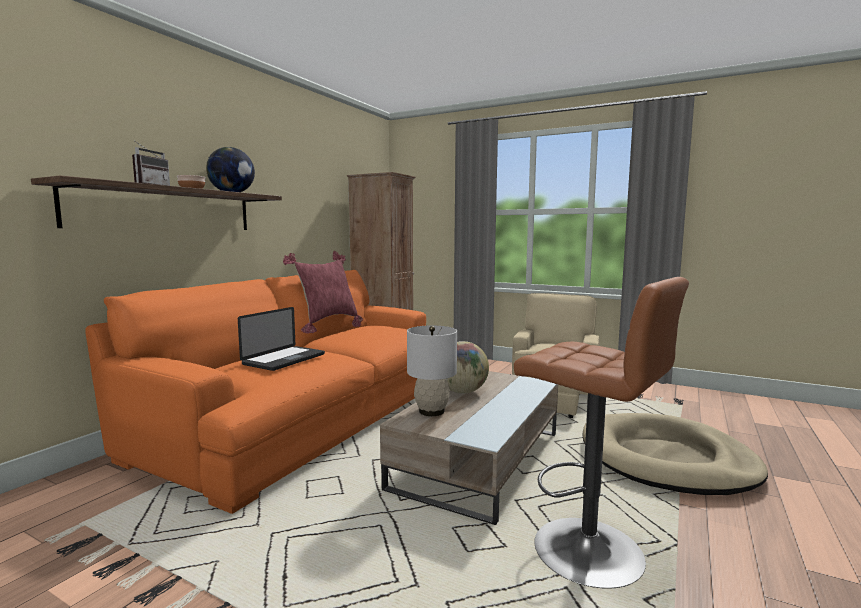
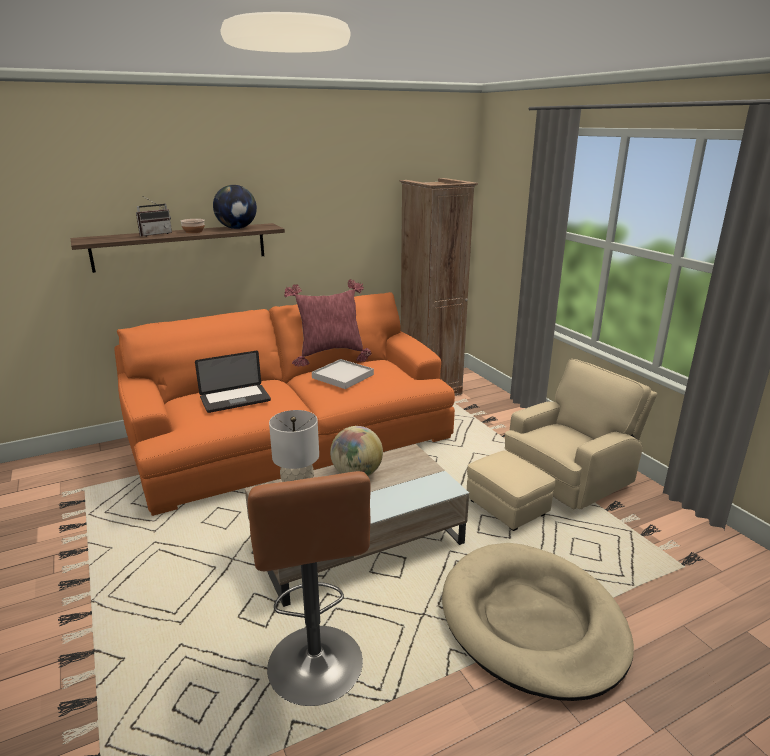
camera: 35 degrees right, 15 degrees up
none -> white tray [312,359,374,389]

